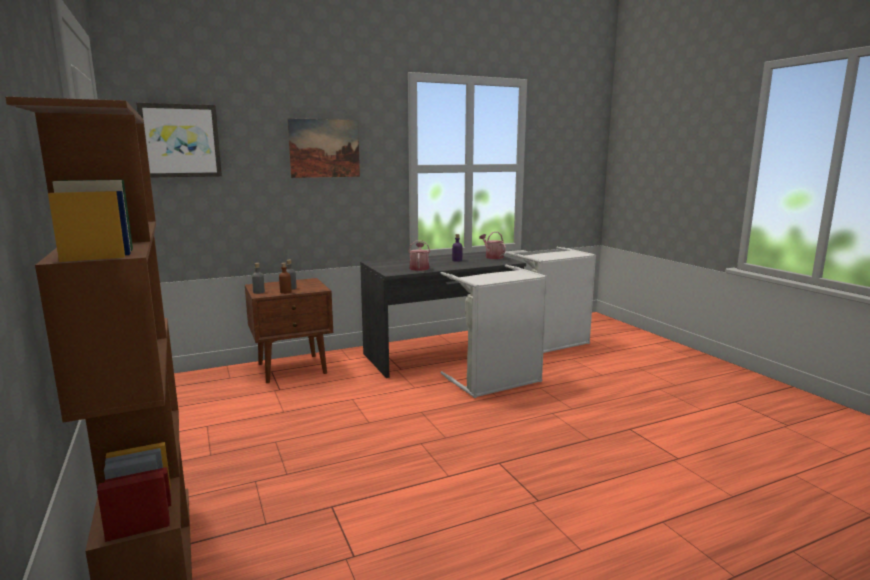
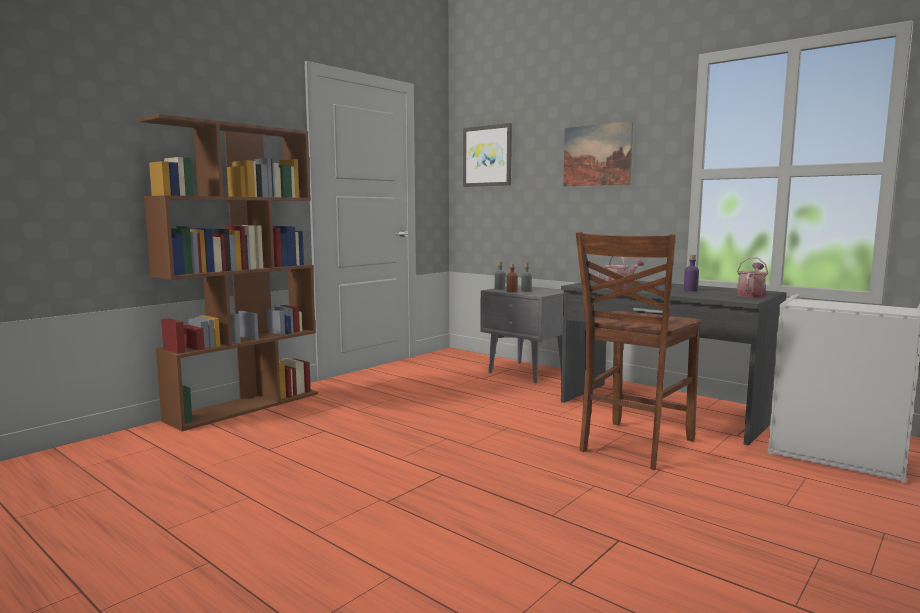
camera: 65 degrees right, 5 degrees down
brown nightstand [245,278,333,383] -> grey nightstand [480,285,564,383]
grey laundry basket [440,265,547,398] -> brown chair [576,232,702,470]

